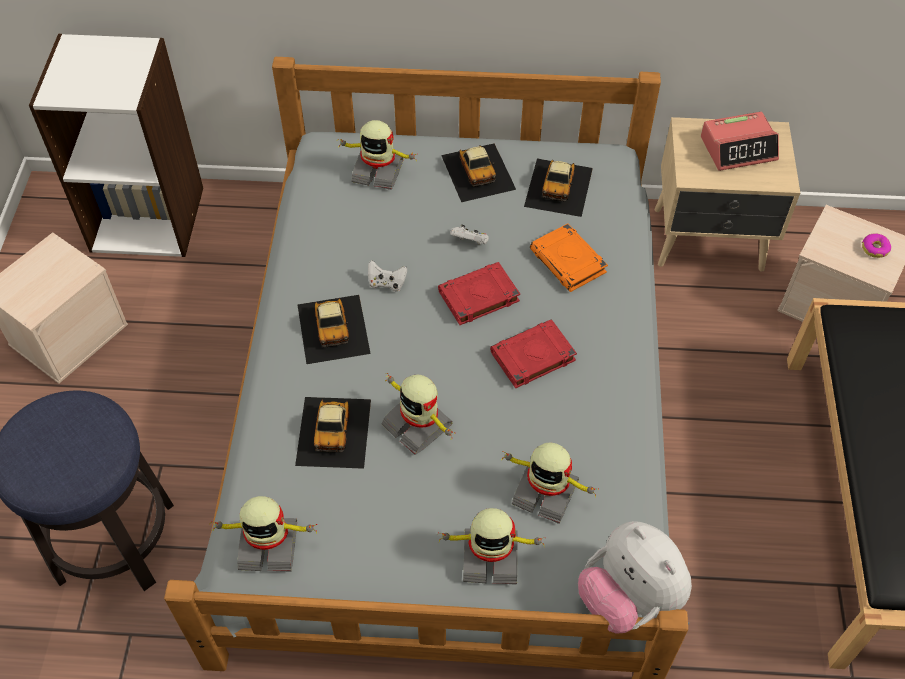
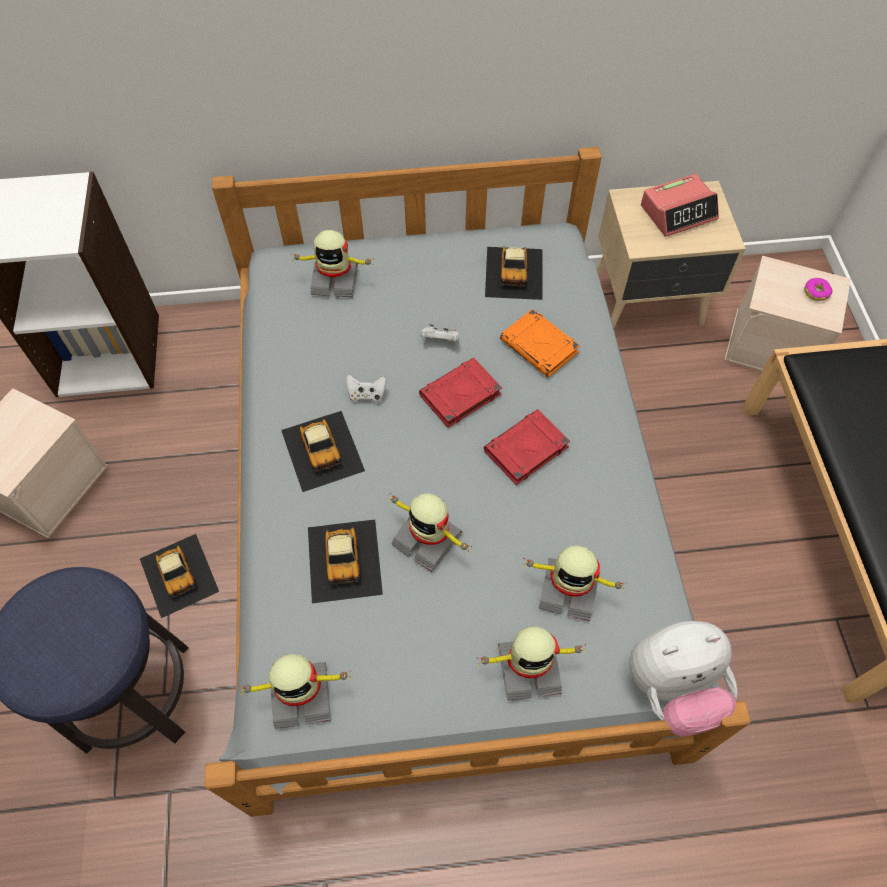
camera: 10 degrees left, 5 degrees up
toy car [441,143,516,202] -> toy car moved to [140,534,219,618]
plush toy [578,521,692,633] -> plush toy turned 60 degrees counterclockwise [629,621,738,737]

